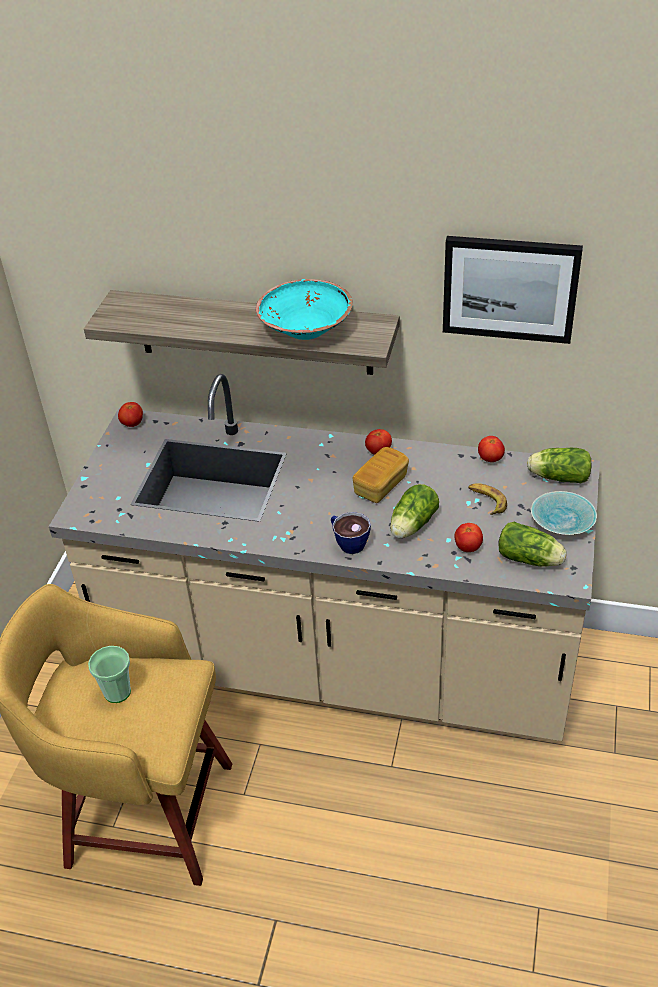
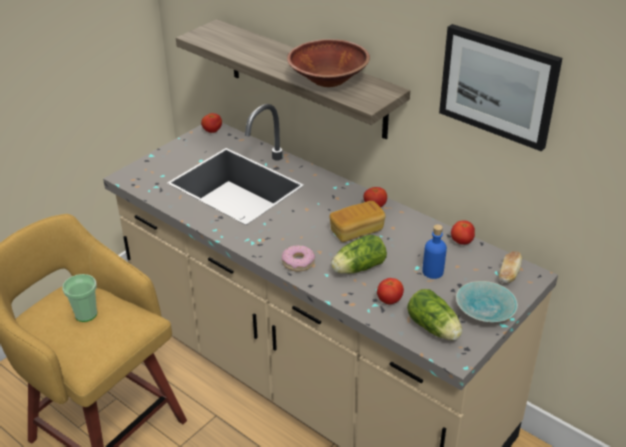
camera: 25 degrees right, 5 degrees down
turquoise bowl [256,279,353,340] -> brown bowl [287,39,370,87]
cup [331,512,371,554] -> donut [282,245,315,272]
banana [468,483,507,515] -> blue bottle [422,224,447,279]
lettuce [527,448,591,483] -> bread [499,251,522,283]

